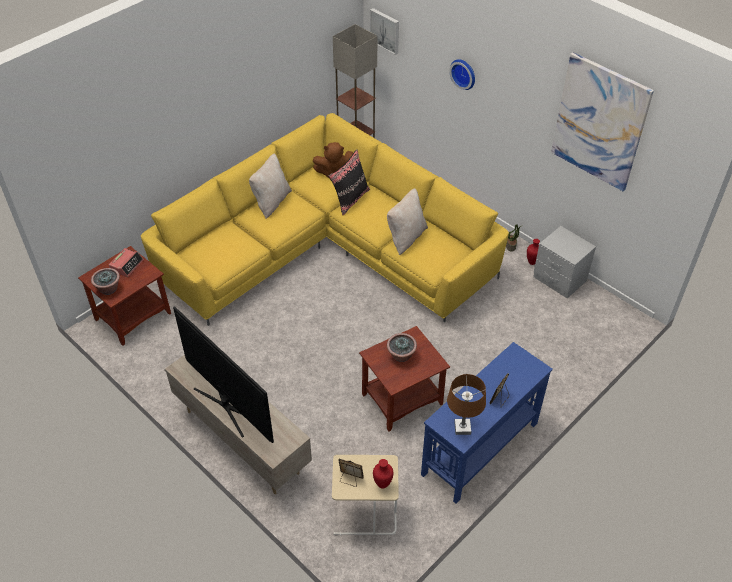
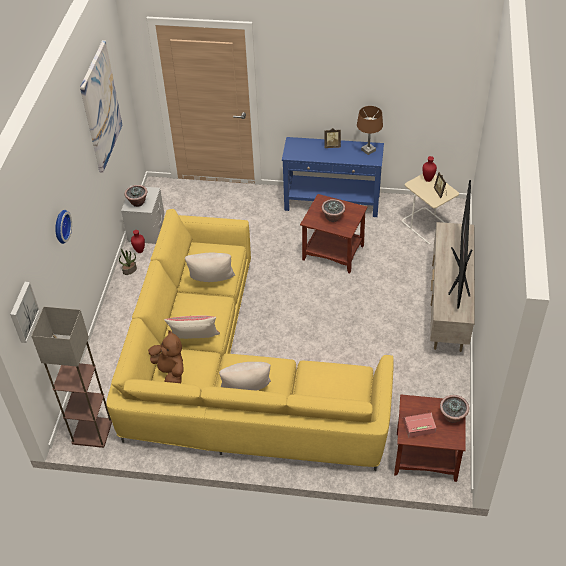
camera: 125 degrees left, 0 degrees up
black pillow [328,150,370,216] -> beige pillow [164,315,220,339]
none -> potted plant [125,185,147,207]

